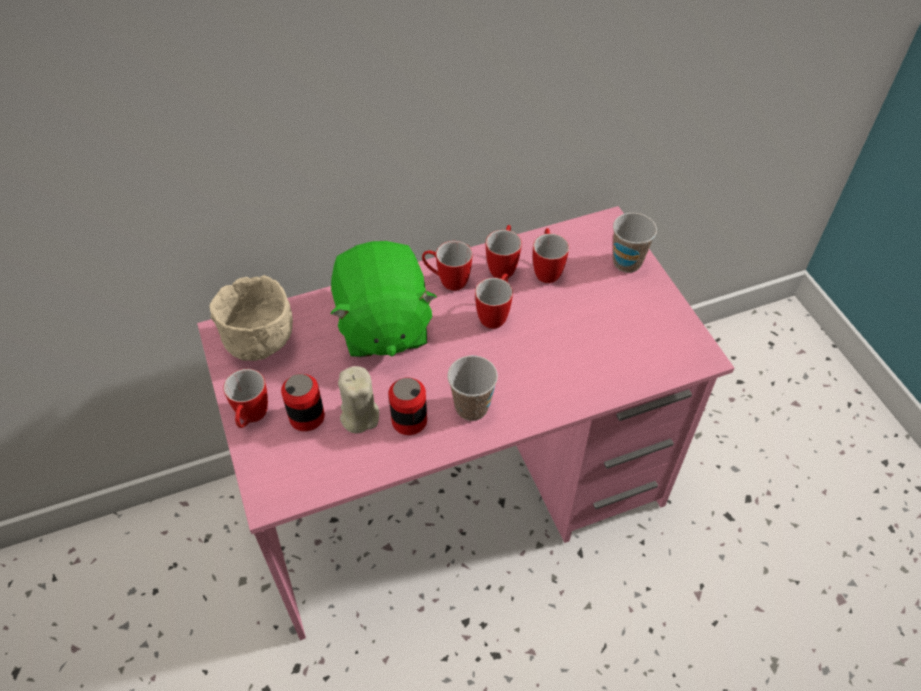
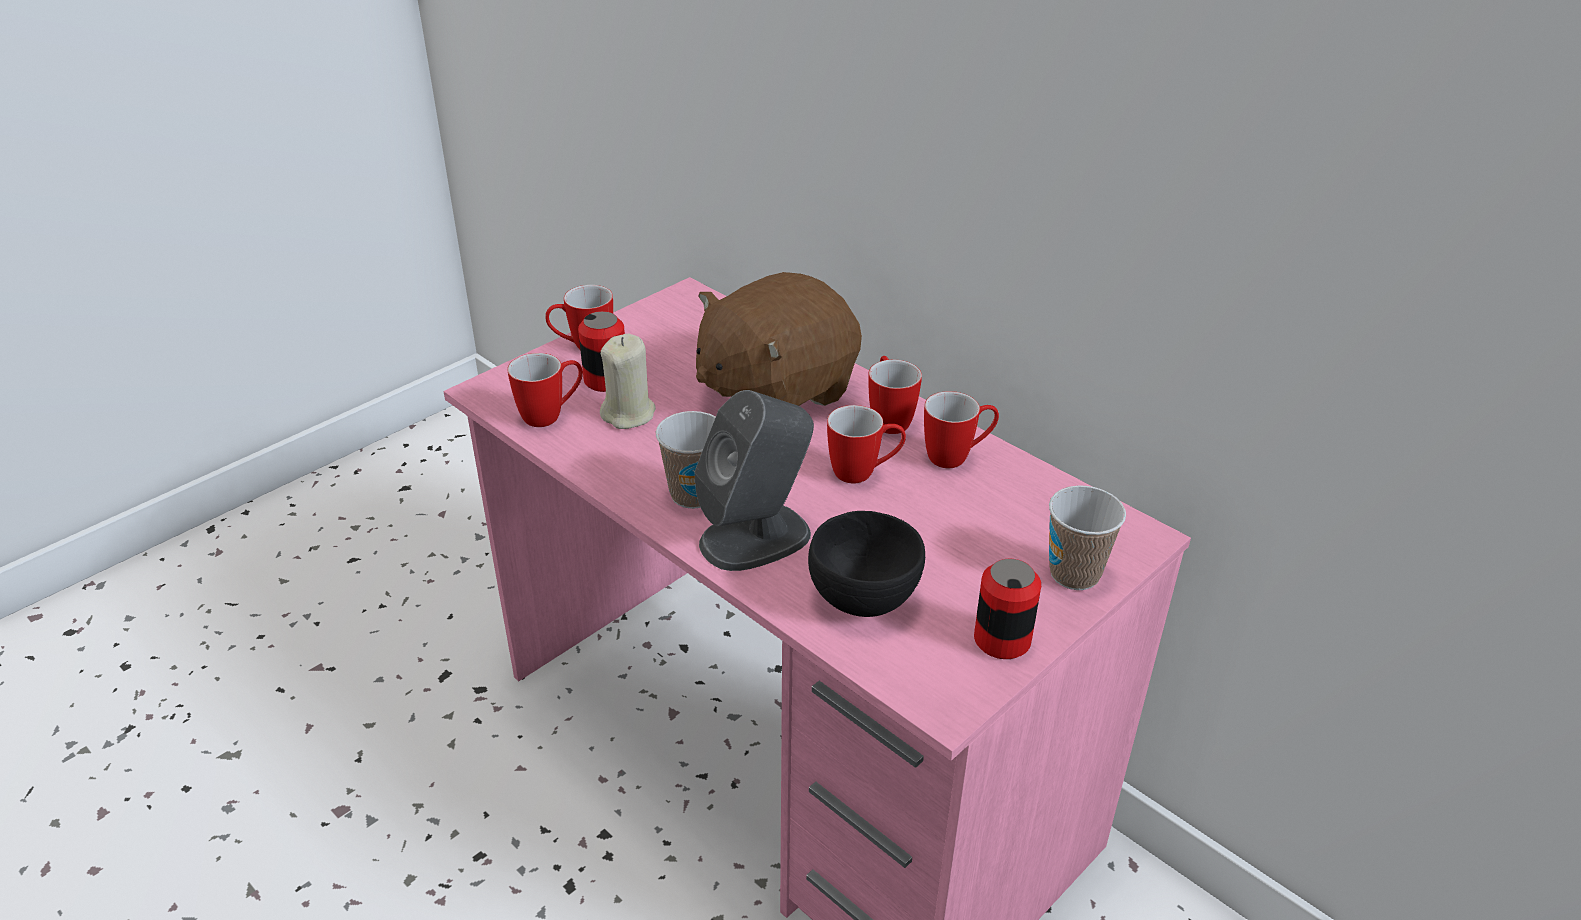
camera: 65 degrees right, 15 degrees down
beige bowl [210,275,293,361] -> none
green plush toy [330,241,437,358] -> brown plush toy [696,272,862,406]
can [389,378,427,435] -> can moved to [974,559,1041,659]
mug [533,228,569,283] -> mug moved to [507,353,583,427]
none -> grey speaker [694,390,814,571]
none -> black bowl [808,511,925,617]

